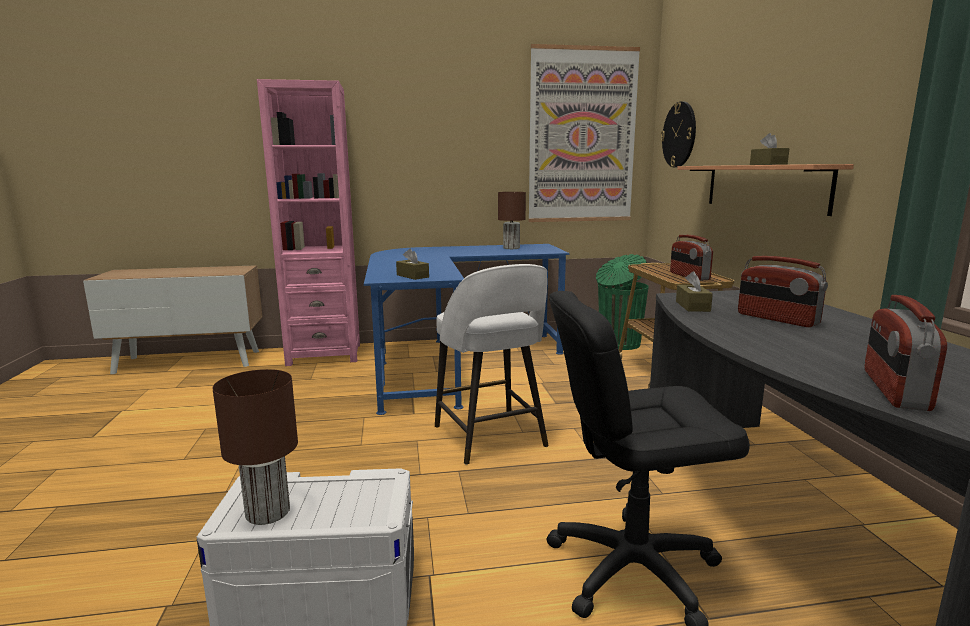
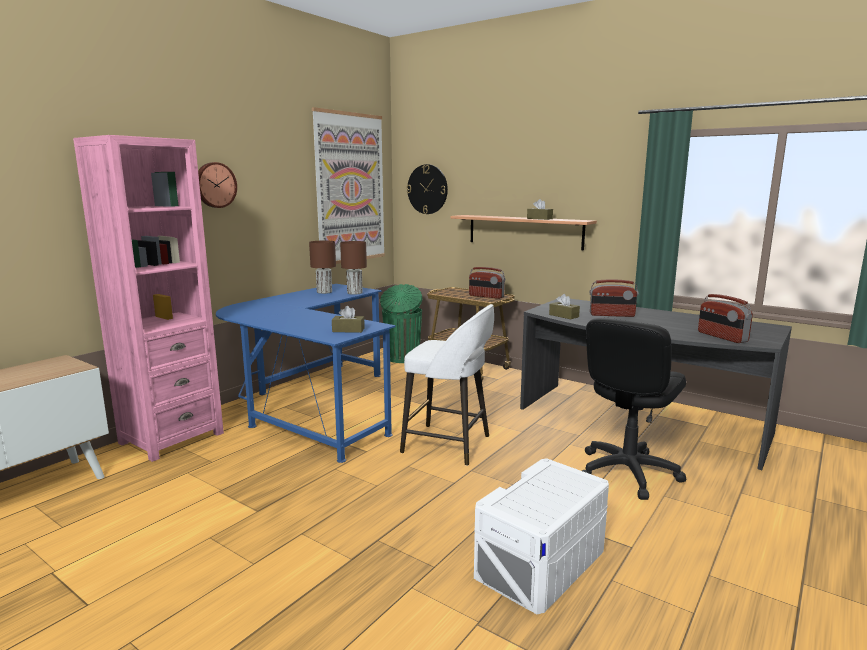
camera: 45 degrees left, 0 degrees up
brown table lamp [212,369,298,525] -> brown table lamp moved to [340,241,367,295]
none -> wall clock [198,162,237,208]

